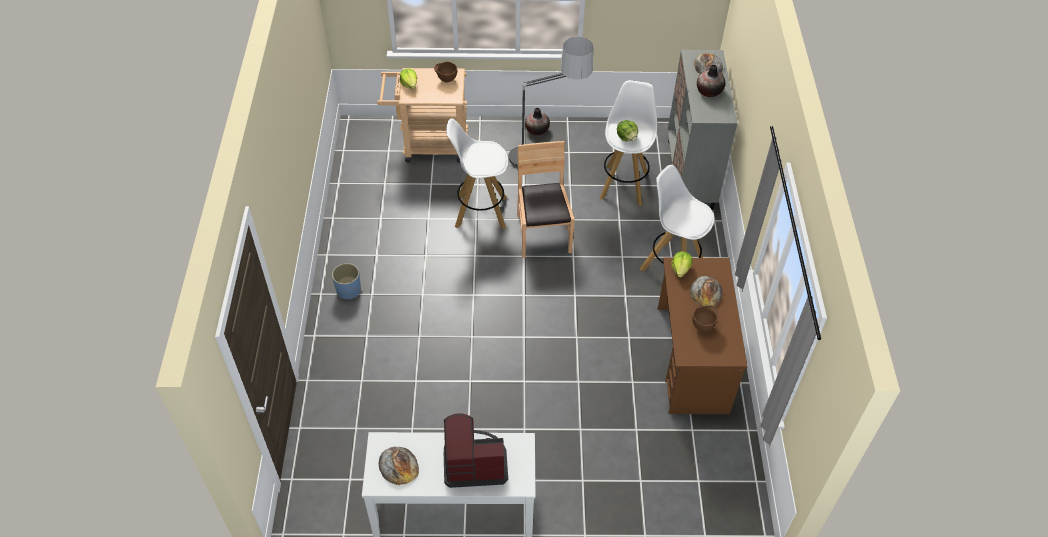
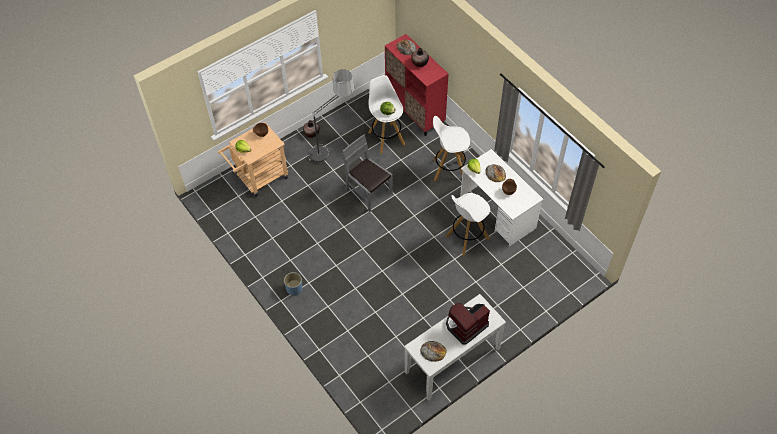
camera: 35 degrees left, 5 degrees up
white stool [446,119,508,229] -> white stool moved to [446,193,490,256]
brown chair [517,141,575,258] -> grey chair [342,134,393,212]
brown desk [658,258,748,414] -> white desk [460,149,543,247]
grey cabinet [668,50,737,210] -> red cabinet [385,34,449,136]

